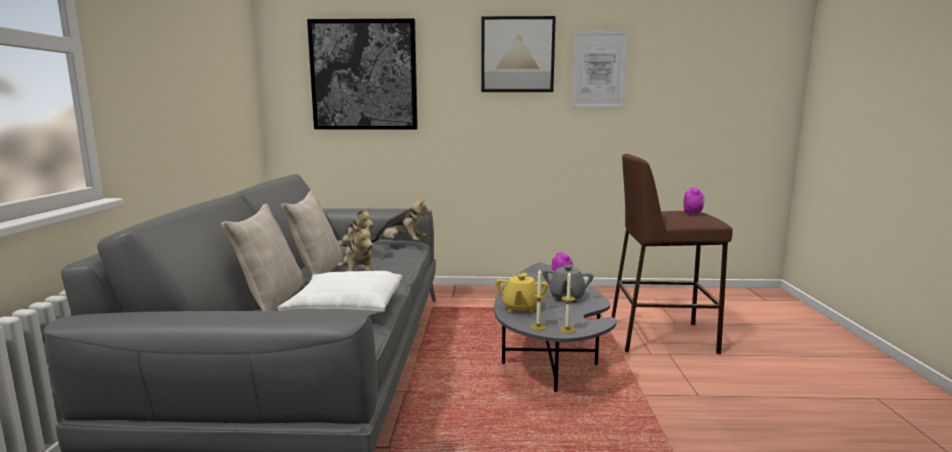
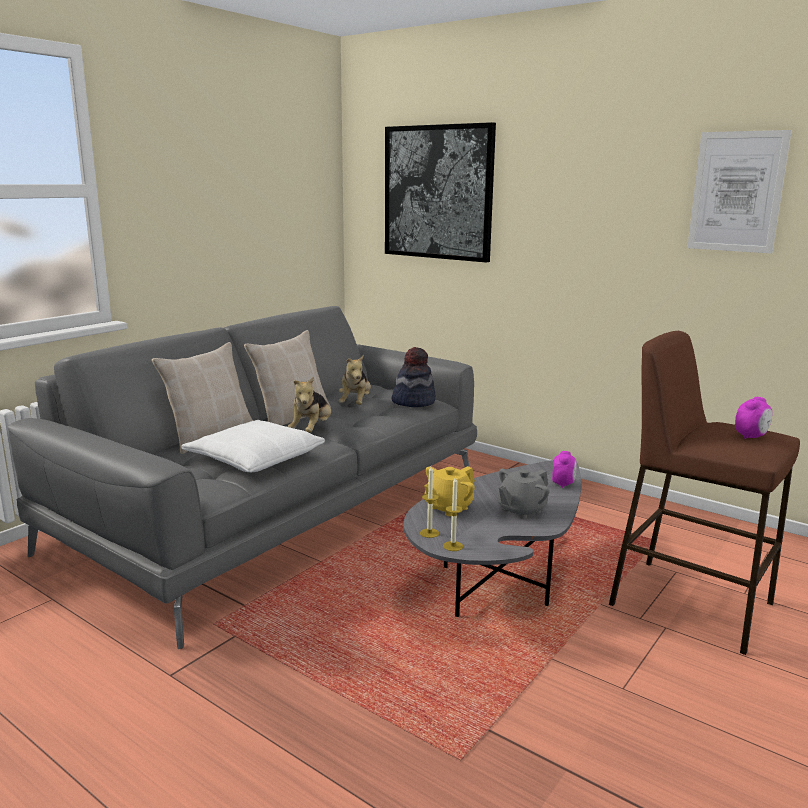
camera: 35 degrees right, 5 degrees up
plush toy [371,197,431,243] -> hat [391,347,436,407]
picture [481,16,556,92] -> none

